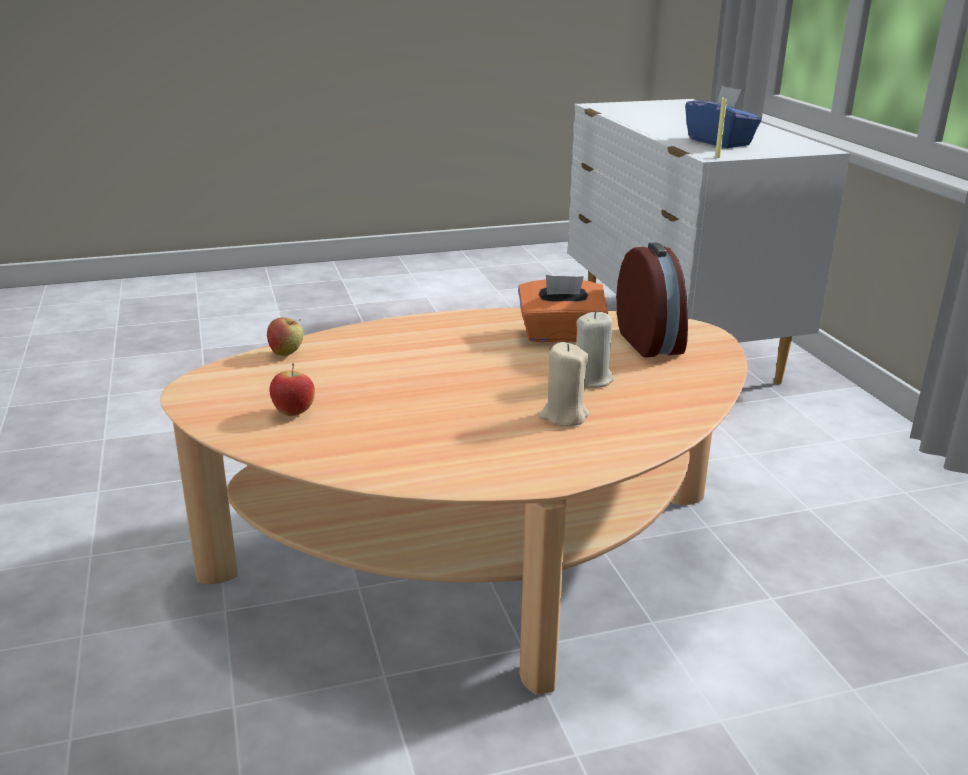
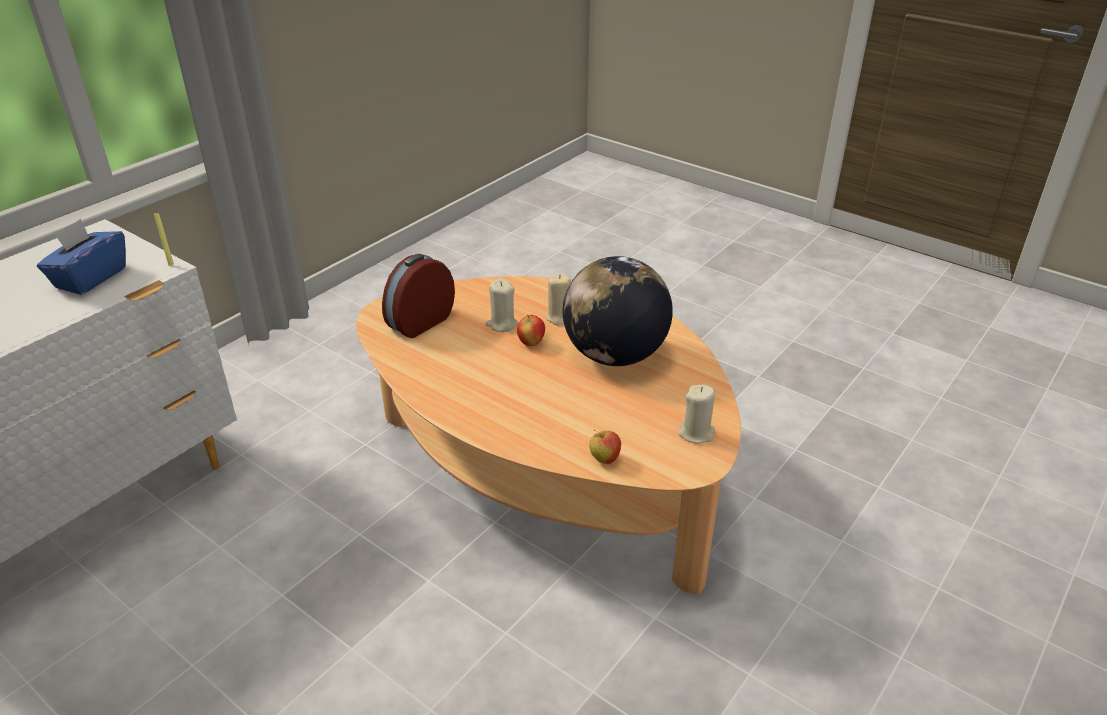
camera: 125 degrees left, 10 degrees up
apple [269,364,315,416] -> apple moved to [517,314,545,346]
orange tissue box [518,275,608,342] -> none
none -> globe [563,256,673,366]
none -> beige candle [679,385,715,444]

